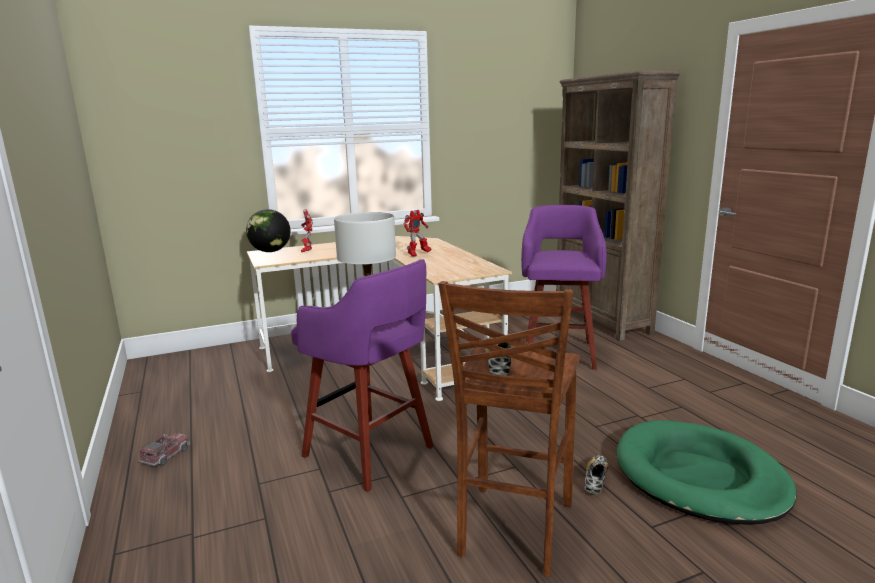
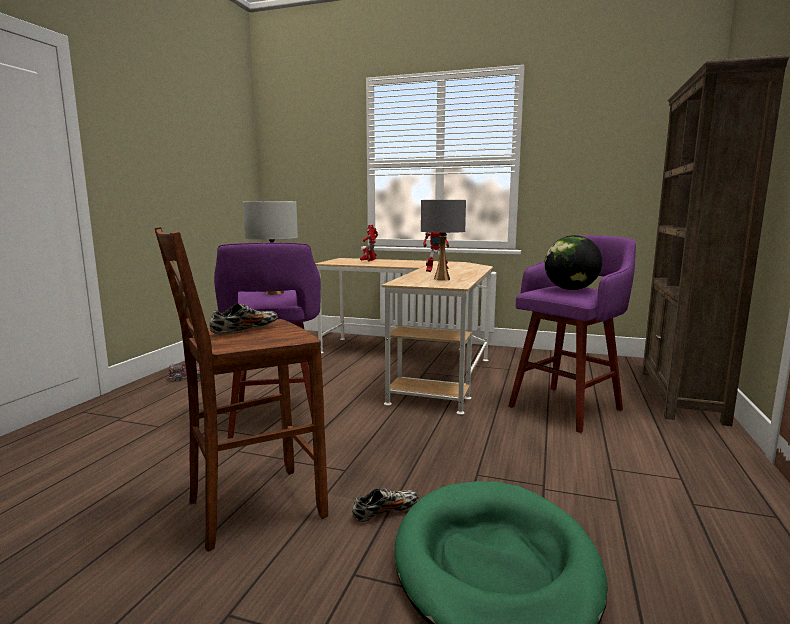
camera: 40 degrees right, 5 degrees down
globe [246,209,290,252] -> globe moved to [544,235,602,290]
none -> grey table lamp [421,200,466,281]

